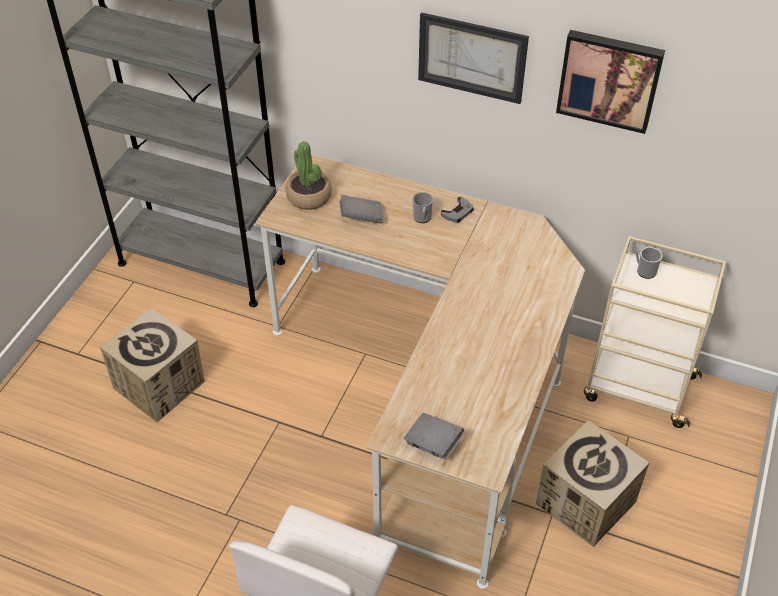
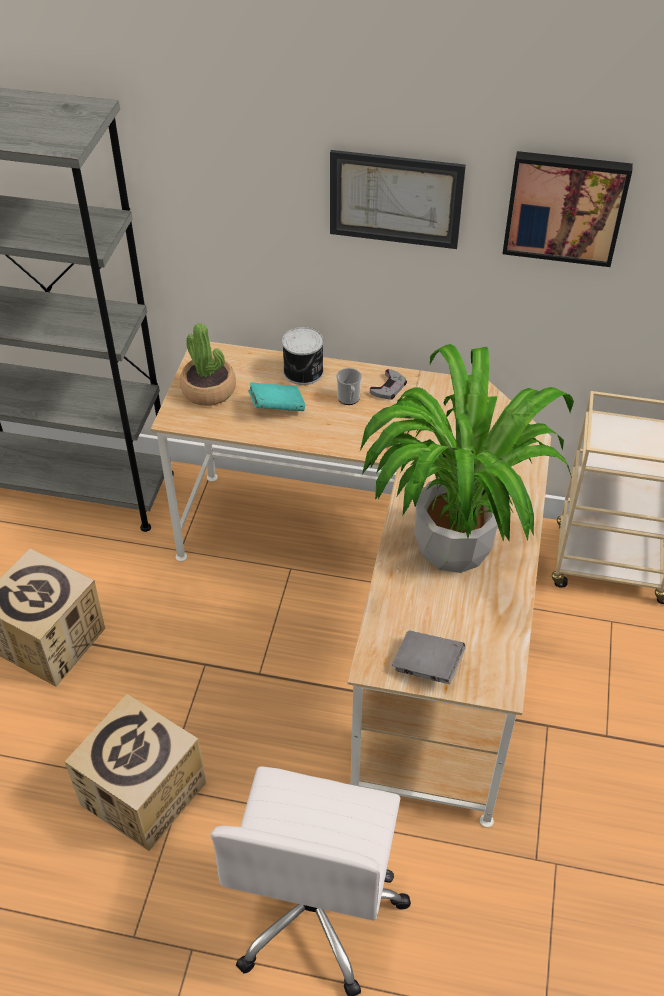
camera: 10 degrees left, 0 degrees up
grey book [339,195,384,224] -> turquoise book [248,382,305,411]
cardboard box [536,420,649,547] -> cardboard box moved to [65,694,206,851]
mug [636,247,662,279] -> none
none -> can [282,327,324,385]
none -> potted plant [360,344,574,573]

